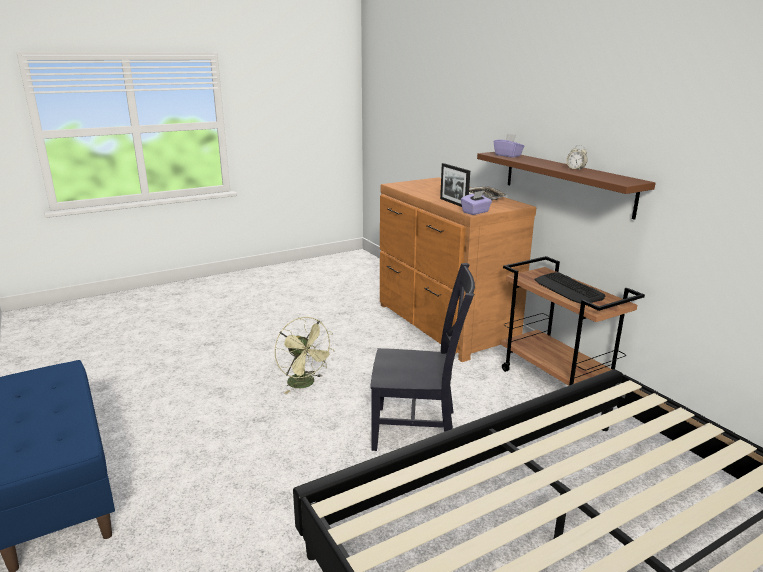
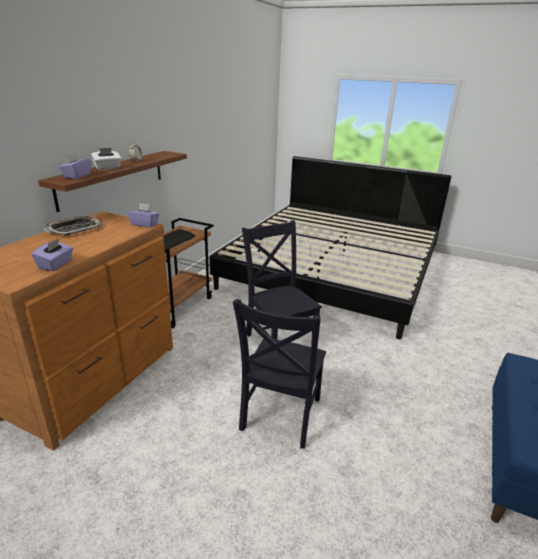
camera: 125 degrees left, 5 degrees up
green fan [275,317,334,394] -> black chair [233,299,326,449]
picture frame [440,163,470,207] -> none
none -> purple tissue box [32,239,73,271]
none -> white tissue box [91,148,121,170]

